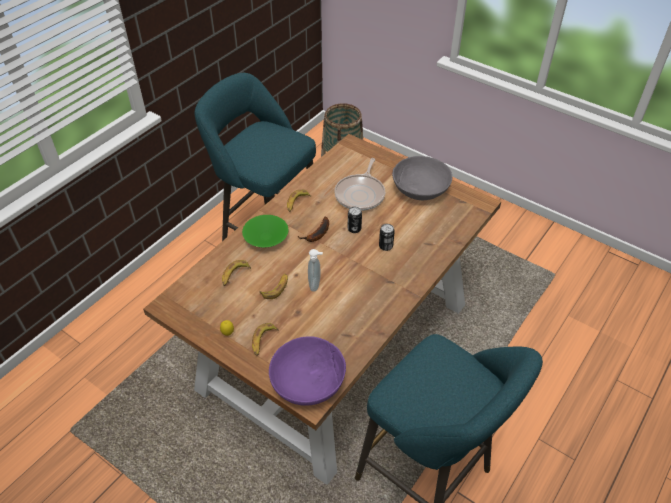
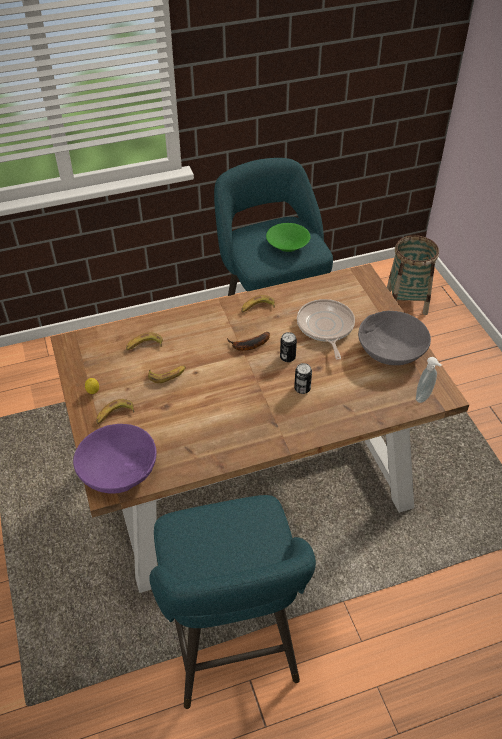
camera: 35 degrees right, 0 degrees up
green bowl [242,215,289,248] -> green bowl moved to [266,223,311,252]
soap dispenser [308,249,323,292] -> soap dispenser moved to [416,357,442,403]
frying pan [334,158,385,211] -> frying pan turned 120 degrees clockwise [297,299,355,360]

